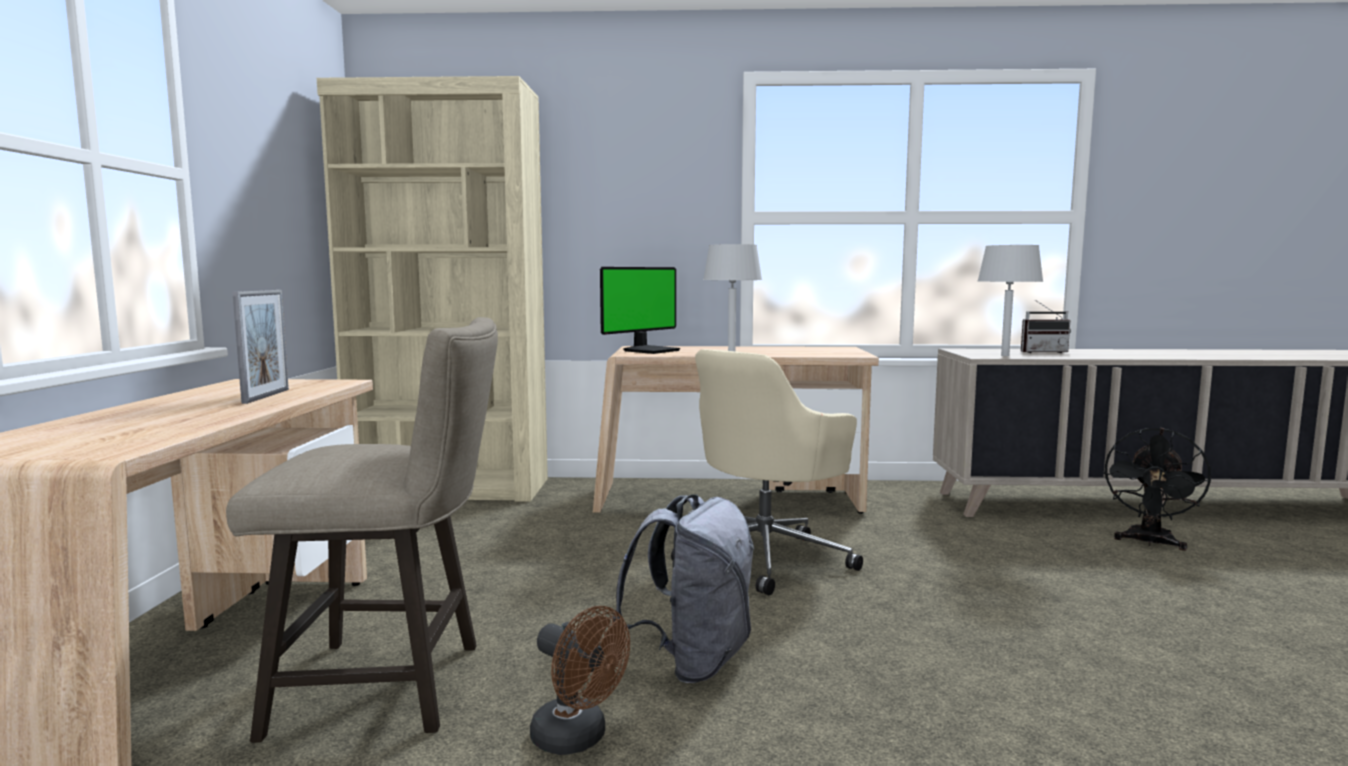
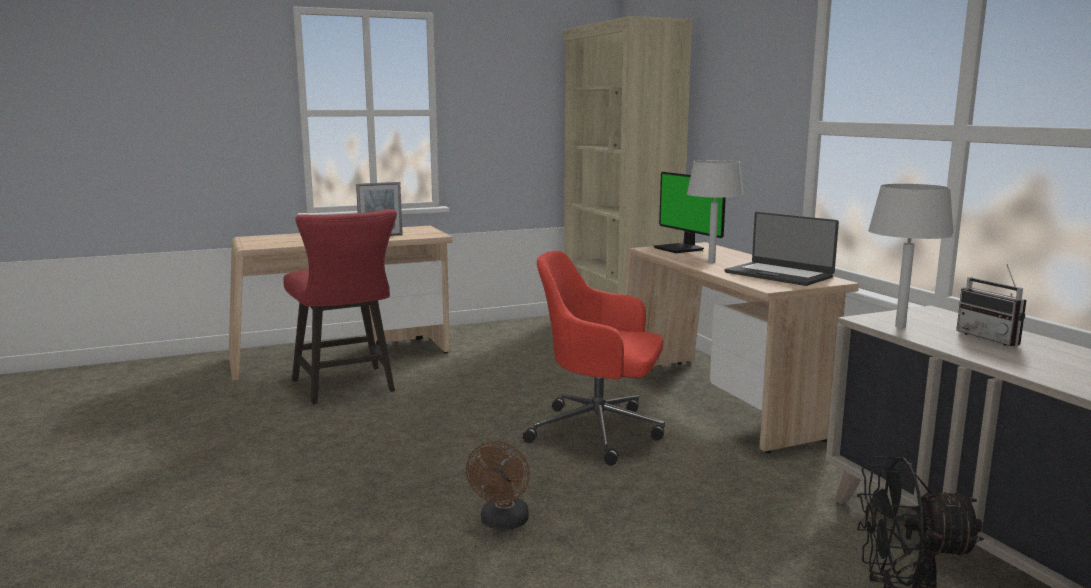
camera: 65 degrees right, 5 degrees up
beige stool [226,317,498,743] -> red stool [283,209,397,404]
brown fan [530,606,630,755] -> brown fan moved to [466,441,530,530]
monitor [600,267,680,354] -> monitor turned 45 degrees clockwise [654,172,726,253]
grey backpack [612,494,754,683] -> none
beige office chair [671,349,863,595] -> red office chair [523,251,665,466]
none -> laptop [725,212,839,286]

